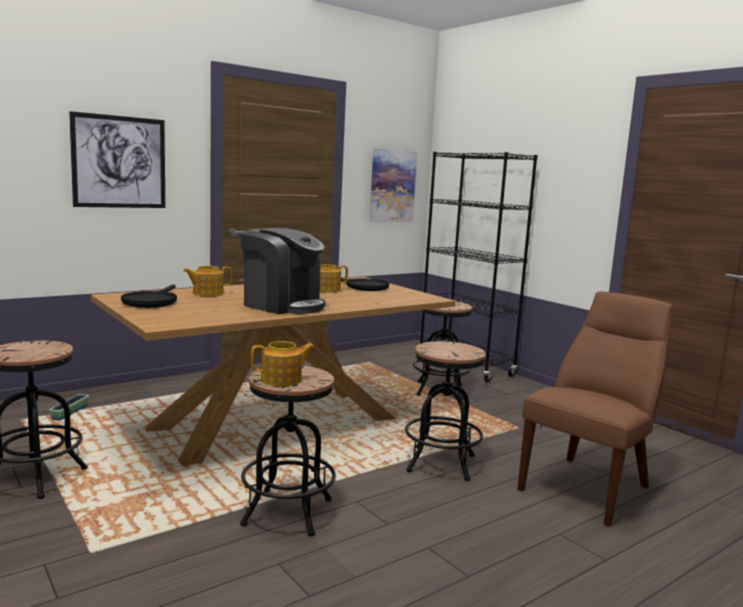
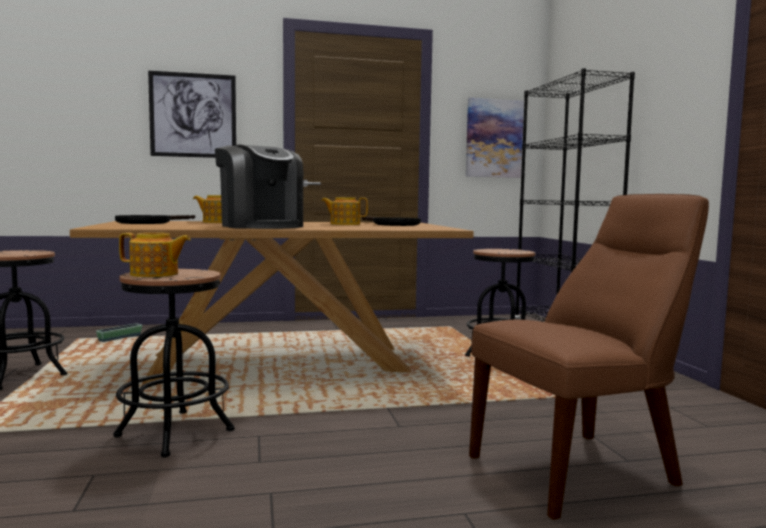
camera: 25 degrees right, 5 degrees down
black stool [405,341,486,481] -> none

